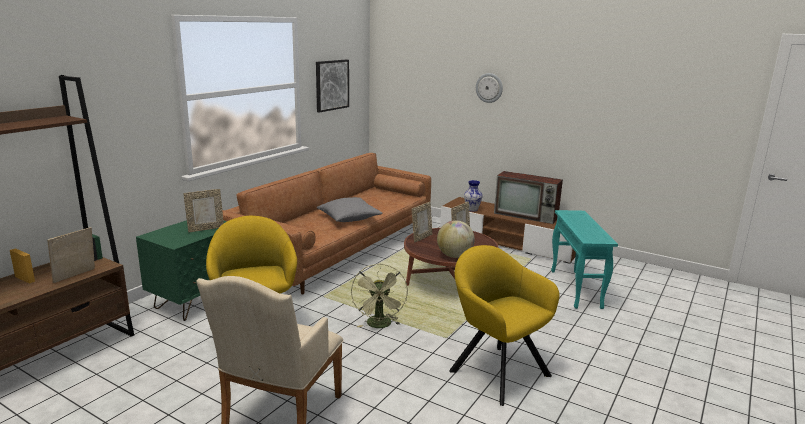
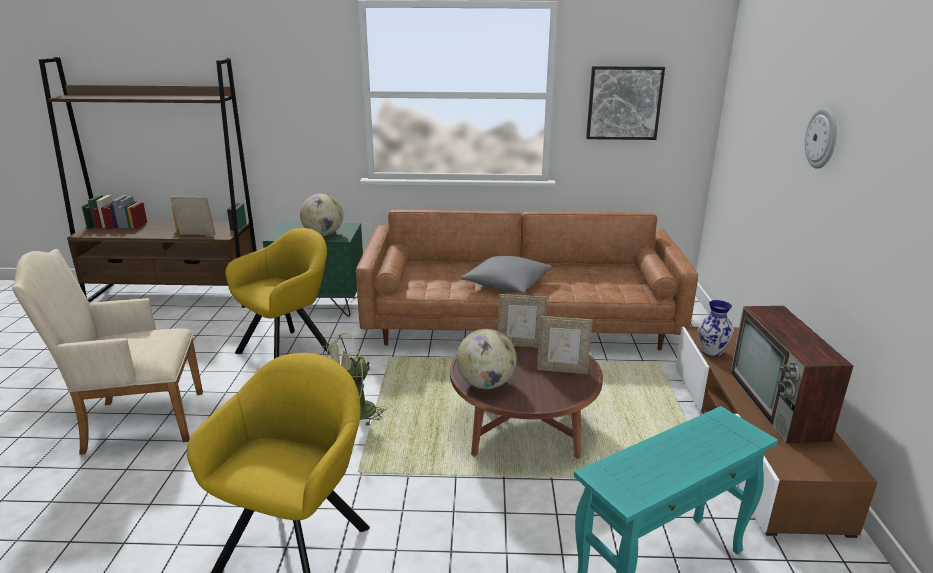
camera: 60 degrees right, 5 degrees up
picture frame [184,189,224,232] -> globe [300,193,343,236]

